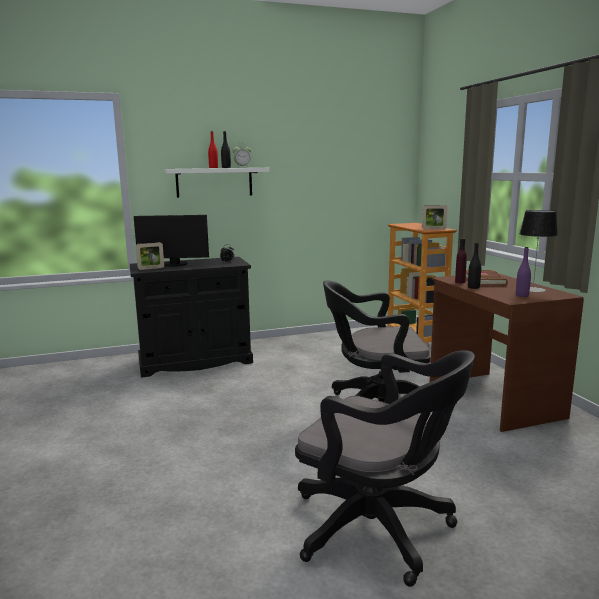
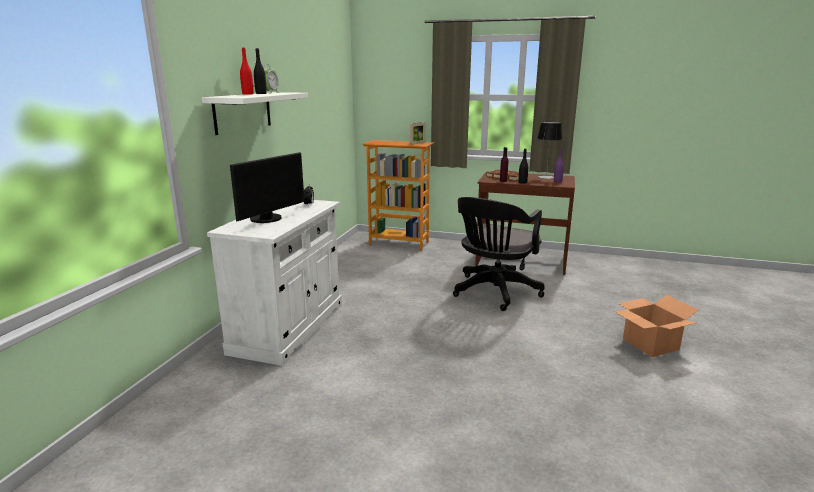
camera: 55 degrees left, 5 degrees up
black cabinet [130,257,253,378] -> white cabinet [207,200,342,366]
picture frame [136,242,164,270] -> none
black office chair [295,350,475,587] -> cardboard box [614,295,698,357]

